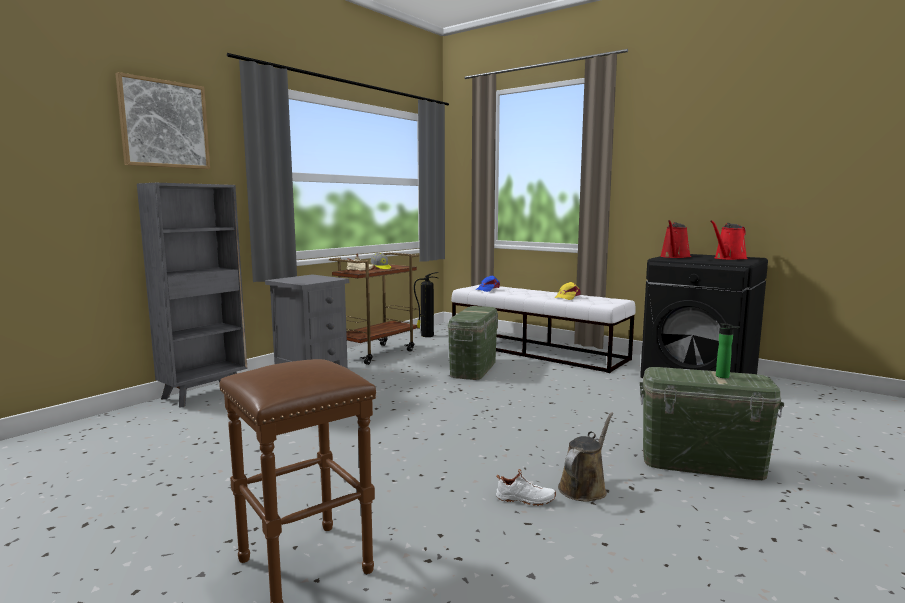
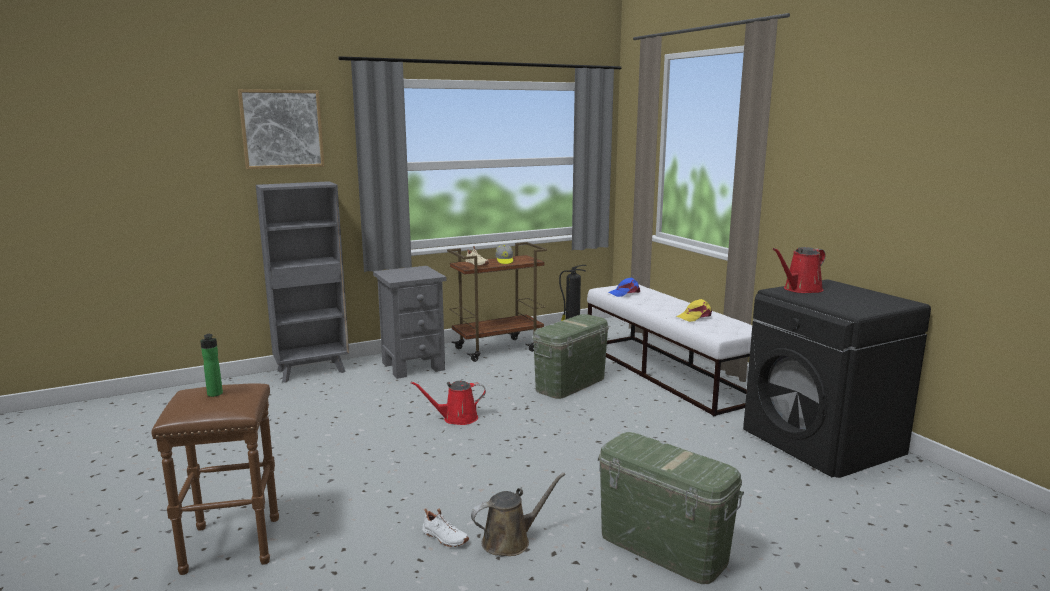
camera: 25 degrees right, 5 degrees up
red watering can [710,220,748,260] -> red watering can moved to [411,381,486,425]
bottle [716,323,740,378] -> bottle moved to [200,334,223,397]

